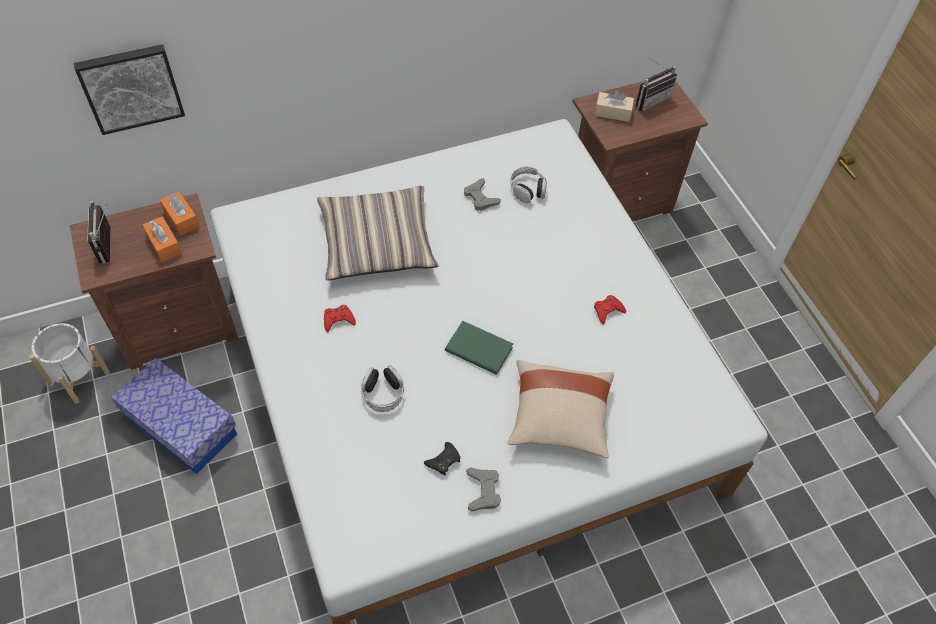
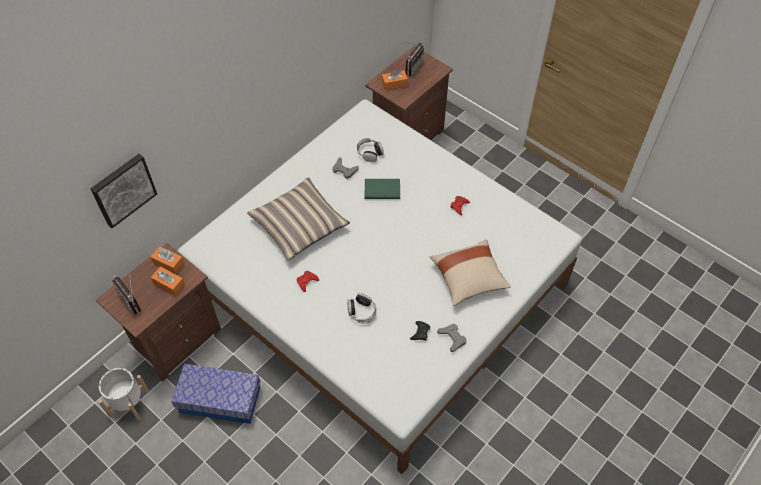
camera: 25 degrees left, 0 degrees up
green book [445,321,513,375] -> green book moved to [365,179,400,199]
beige tissue box [595,90,634,122] -> orange tissue box [382,70,408,90]

